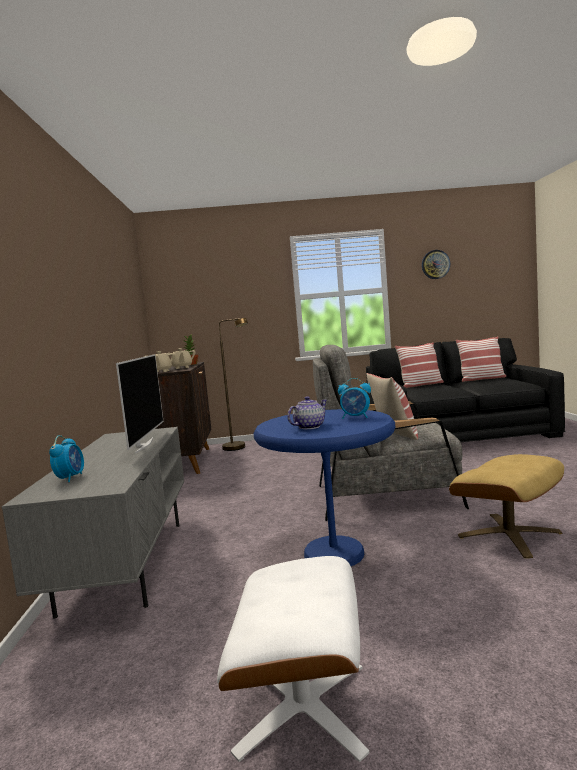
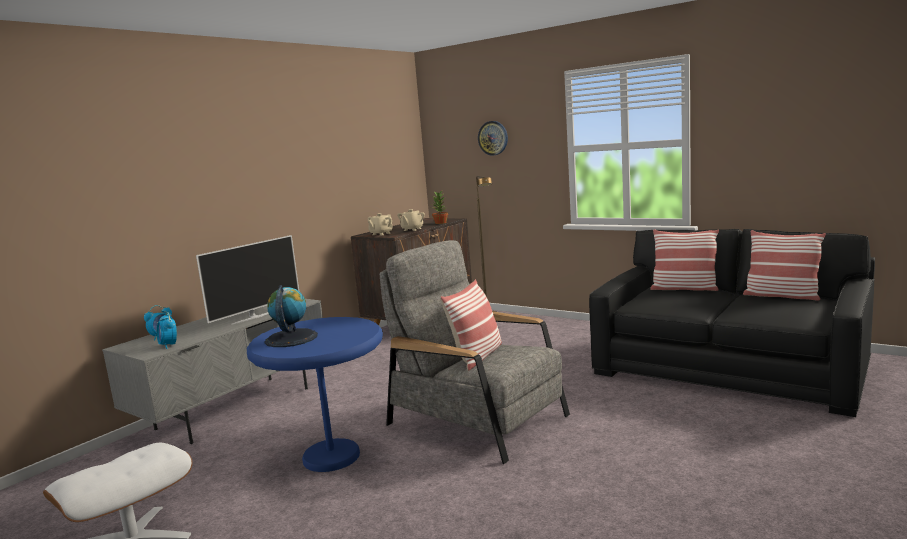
camera: 40 degrees right, 5 degrees up
teapot [287,396,327,429] -> globe [265,285,318,347]
alarm clock [338,378,371,419] -> alarm clock moved to [157,312,177,349]
wall clock [422,250,450,279] -> wall clock moved to [478,121,508,156]
beige ottoman [449,454,564,558] -> none

